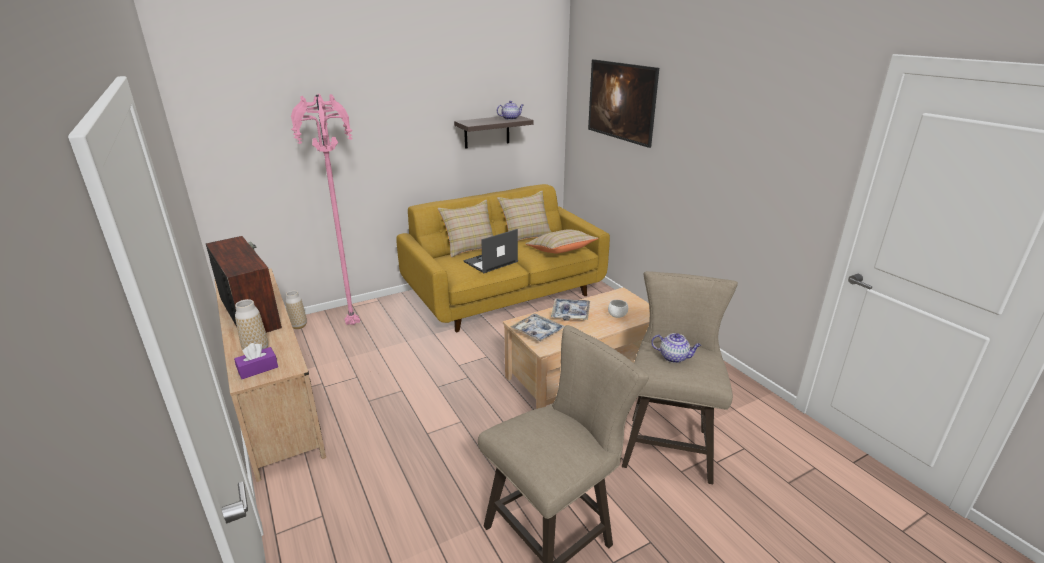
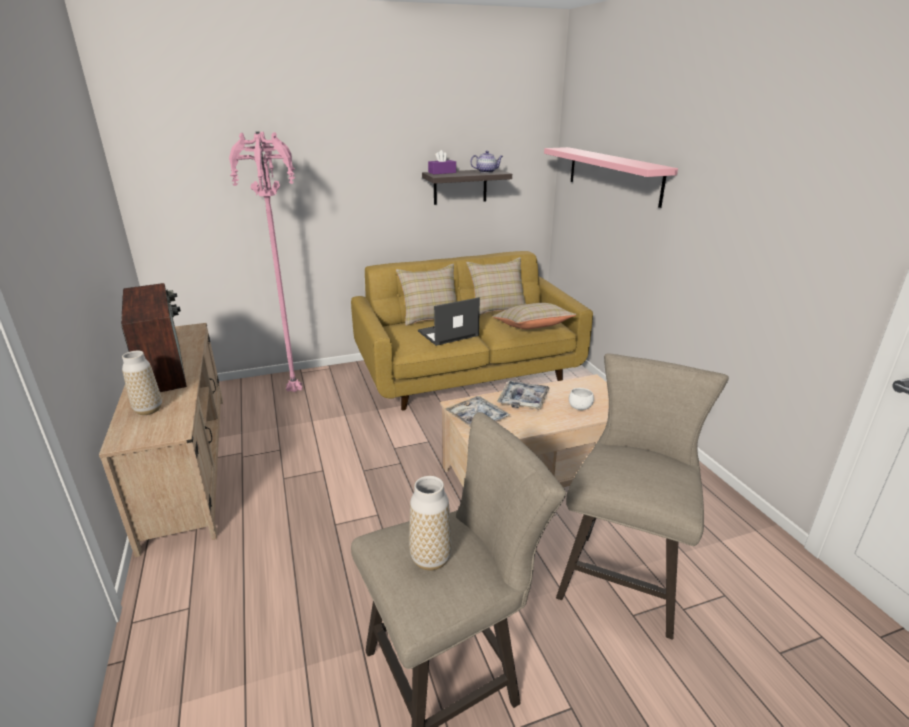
camera: 10 degrees right, 0 degrees up
purple tissue box [234,343,278,379] -> purple tissue box moved to [428,150,456,174]
vase [285,291,307,329] -> vase moved to [409,476,452,571]
picture [588,59,659,148] -> pink shelf [544,147,678,208]
teapot [651,333,701,363] -> none

